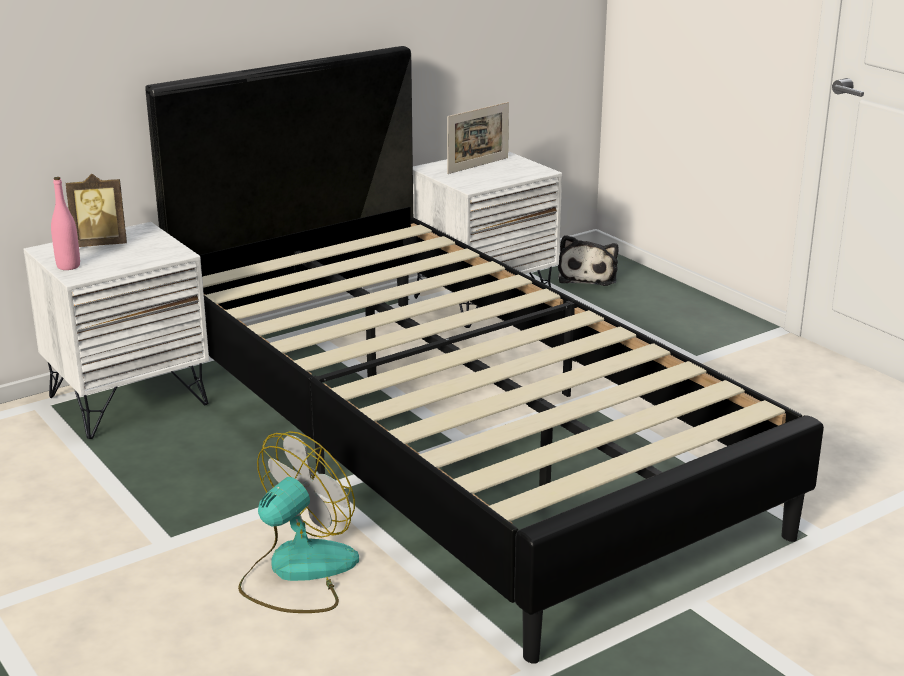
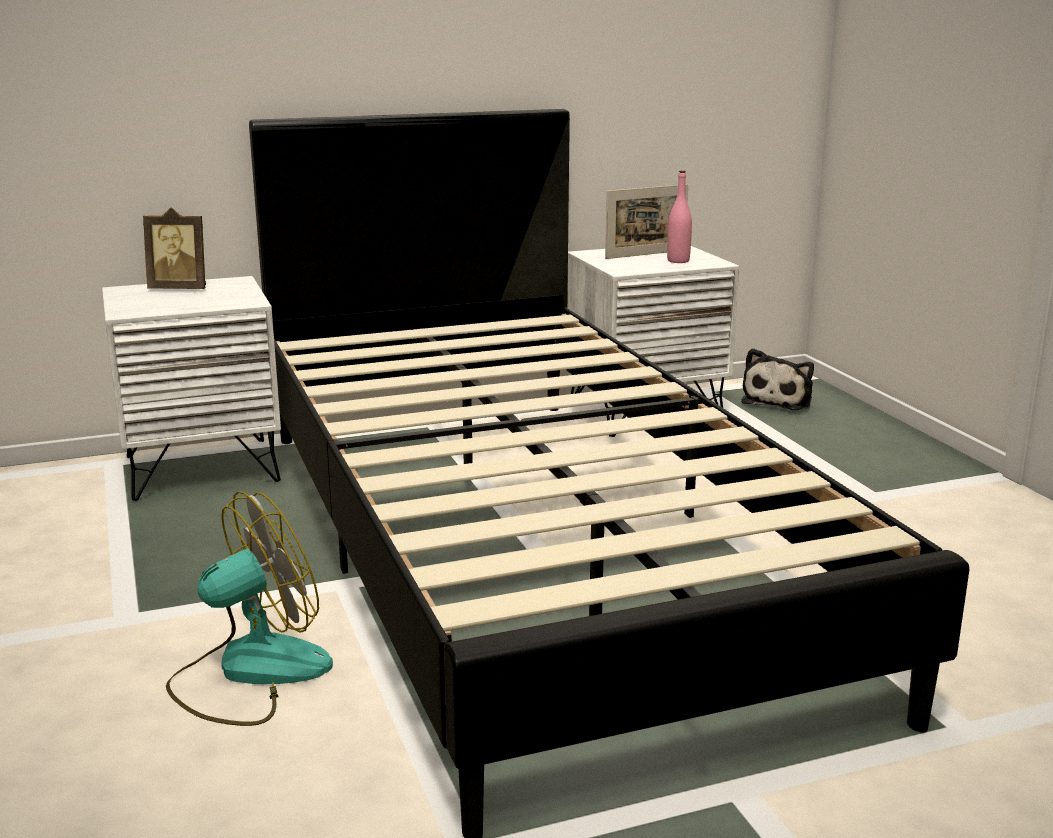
camera: 15 degrees right, 5 degrees down
pink bottle [51,177,80,270] -> pink bottle moved to [667,171,692,263]

